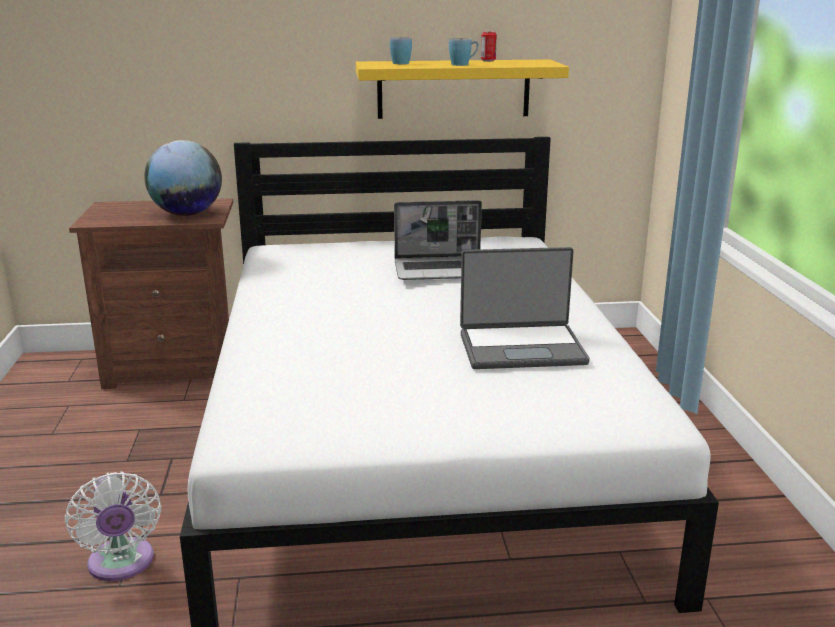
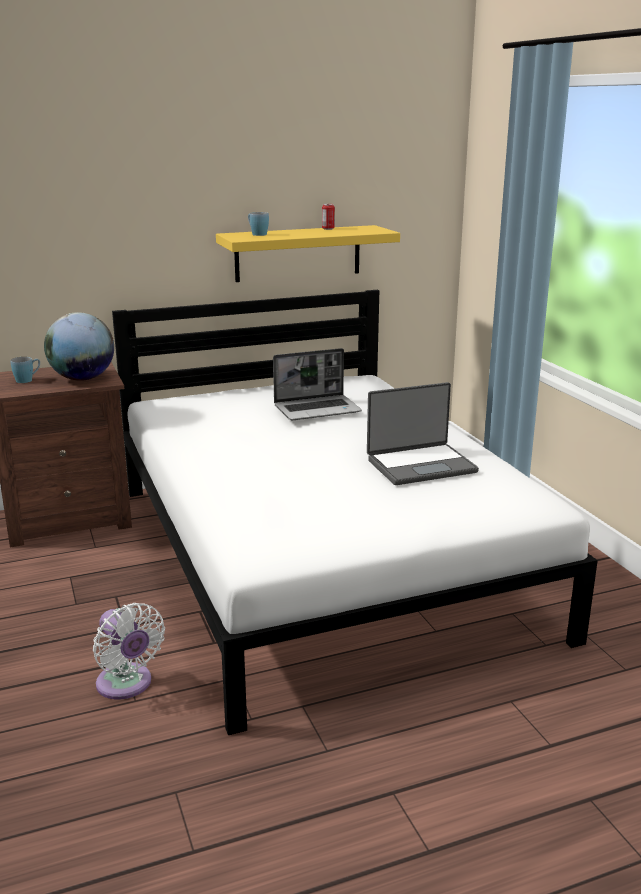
camera: 15 degrees left, 0 degrees up
blue mug [449,38,479,66] -> blue mug moved to [10,357,40,383]

